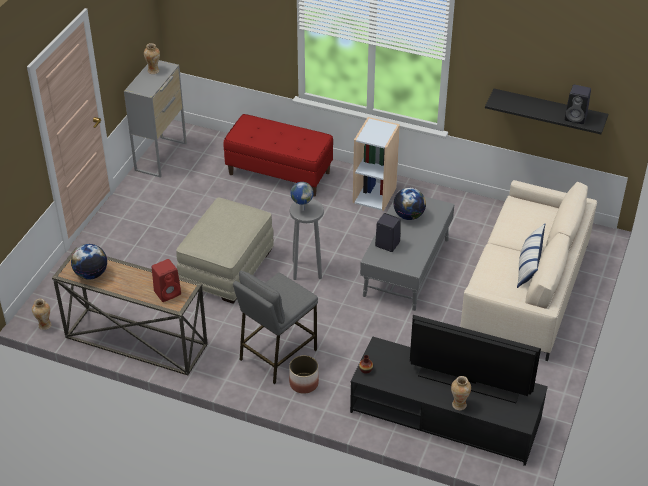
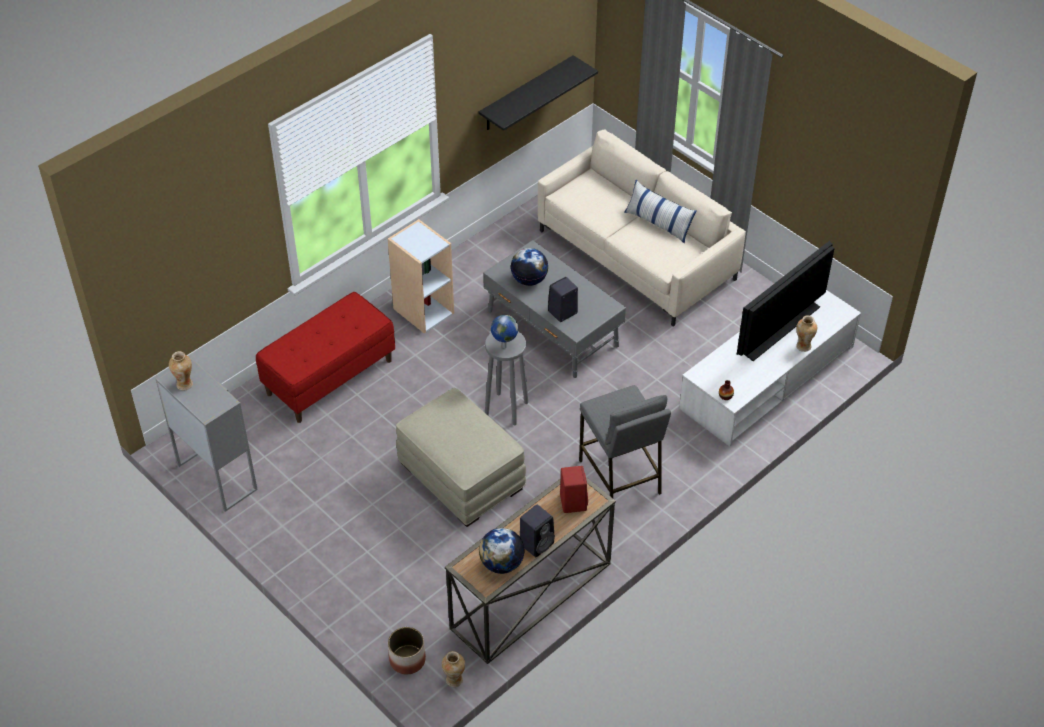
camera: 65 degrees left, 5 degrees up
planter [289,355,319,394] -> planter moved to [388,627,426,674]
black tv stand [350,337,548,466] -> white tv stand [679,290,861,447]
black speaker [564,85,591,124] -> black speaker moved to [520,505,555,557]

